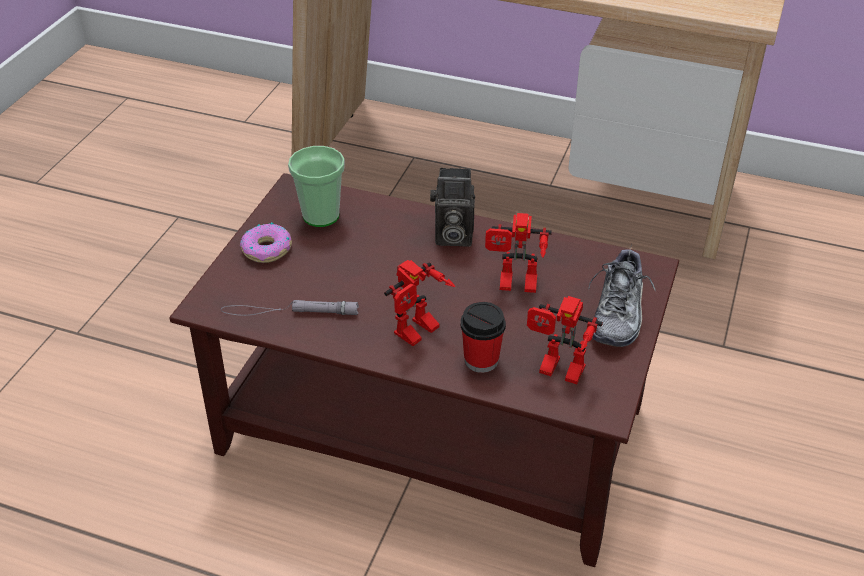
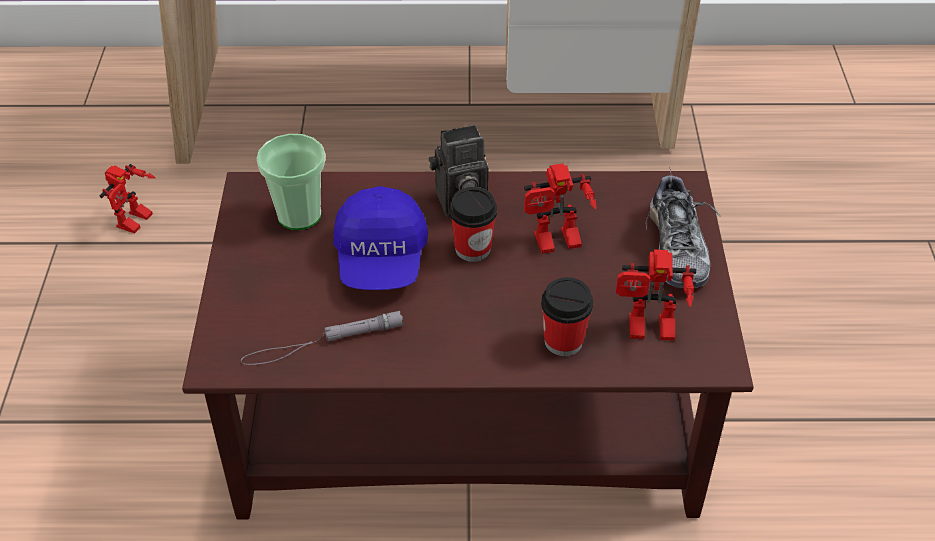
camera: 20 degrees left, 5 degrees up
donut [240,223,292,263] -> none
toy robot [384,260,455,346] -> toy robot moved to [99,164,156,234]
none -> blue cap [333,186,428,290]
none -> cup [449,187,497,262]

